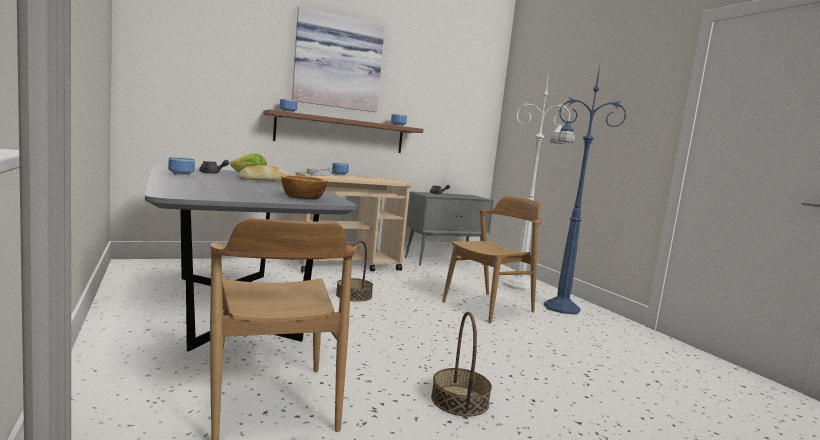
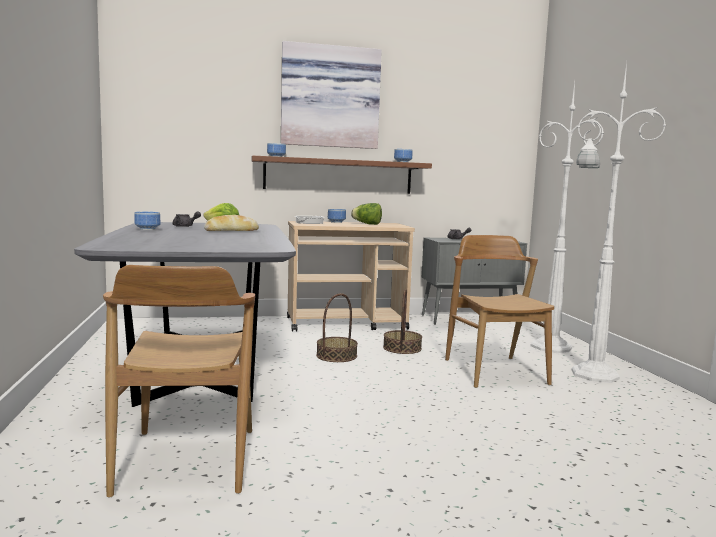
camera: 15 degrees right, 0 degrees up
bowl [281,175,327,199] -> none
basket [431,312,492,416] -> basket moved to [383,289,422,354]
brown chair [442,196,542,323] -> brown chair turned 75 degrees counterclockwise [445,235,554,388]
blue floor lamp [544,66,626,315] -> white floor lamp [572,63,666,383]
none -> lettuce [351,203,382,225]

